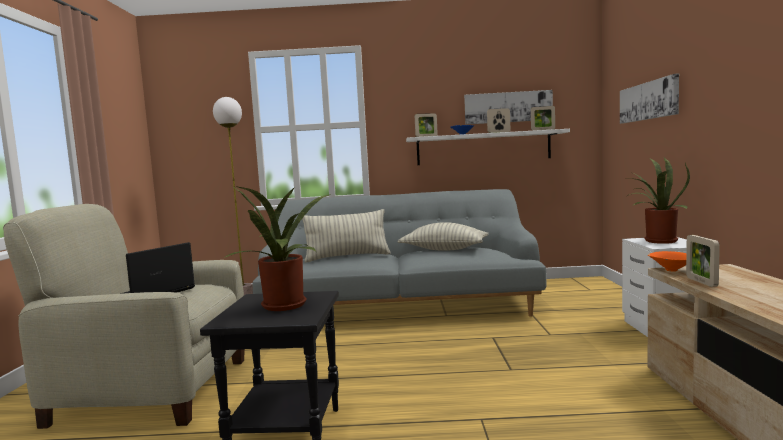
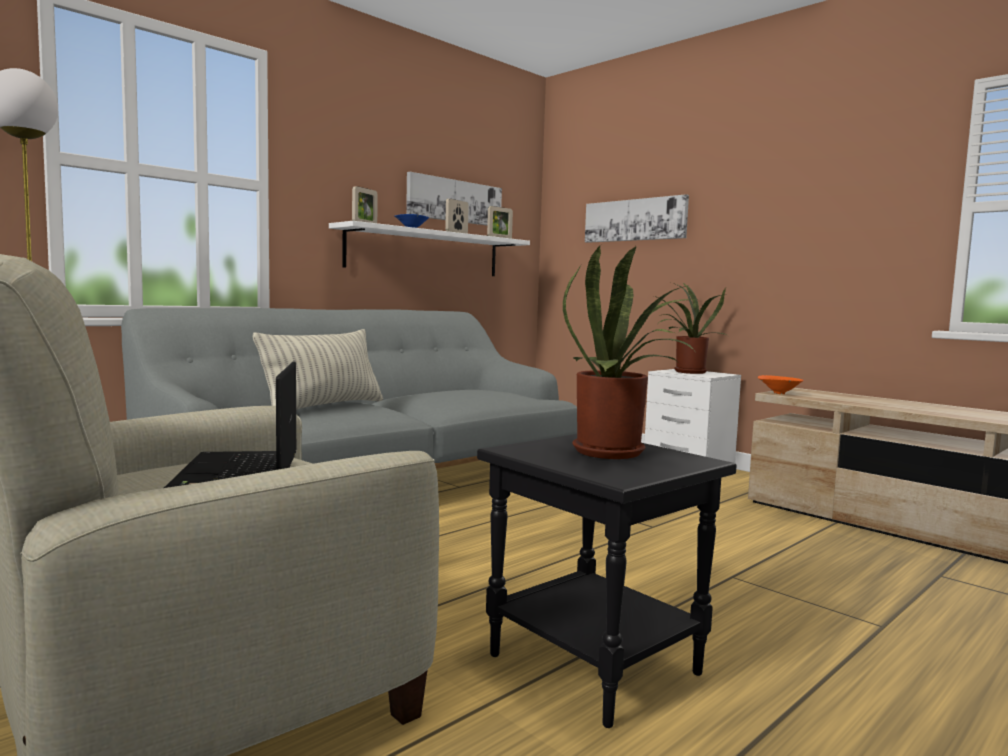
camera: 45 degrees left, 0 degrees up
pillow [398,222,489,250] -> none
picture frame [686,235,720,287] -> none

